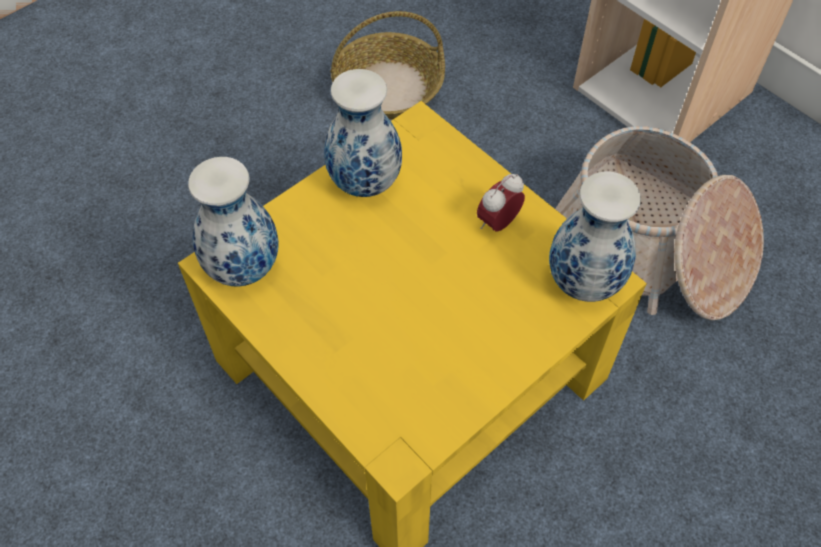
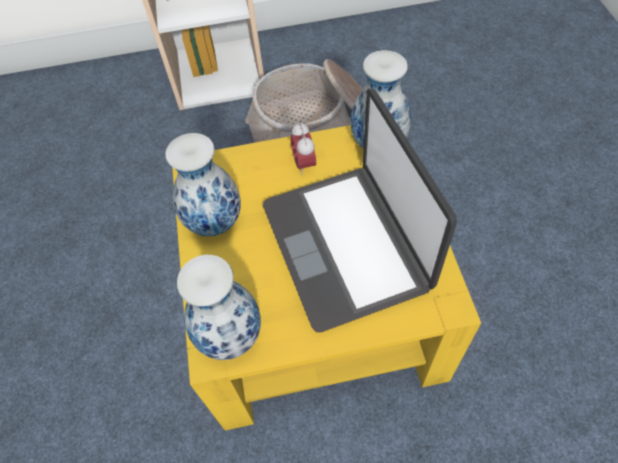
camera: 55 degrees left, 0 degrees up
basket [330,11,445,120] -> none
none -> laptop [263,88,457,332]

